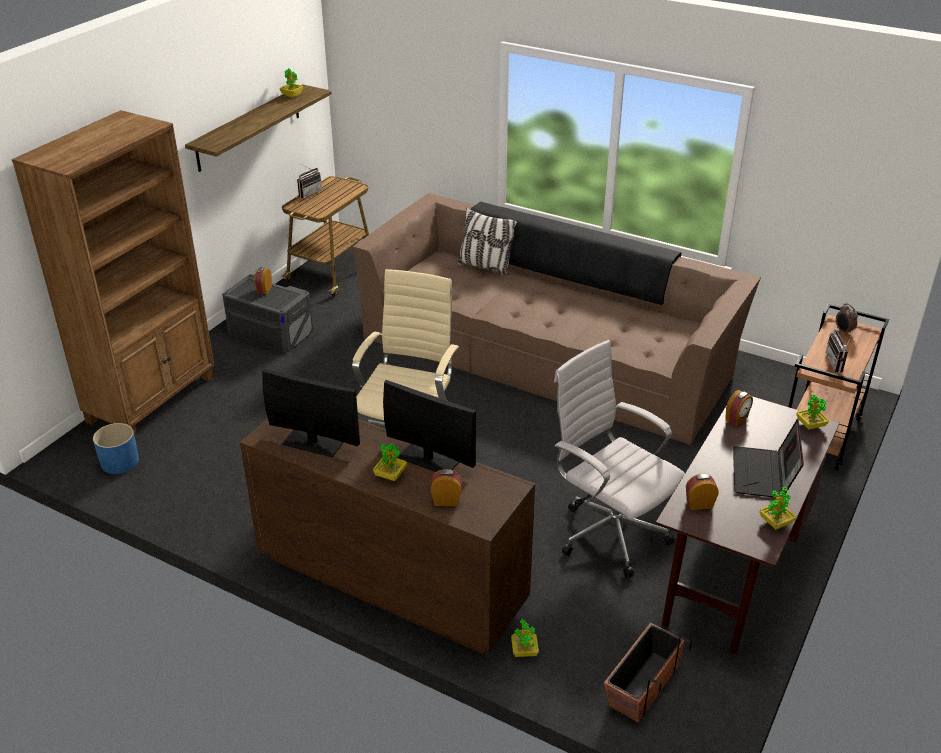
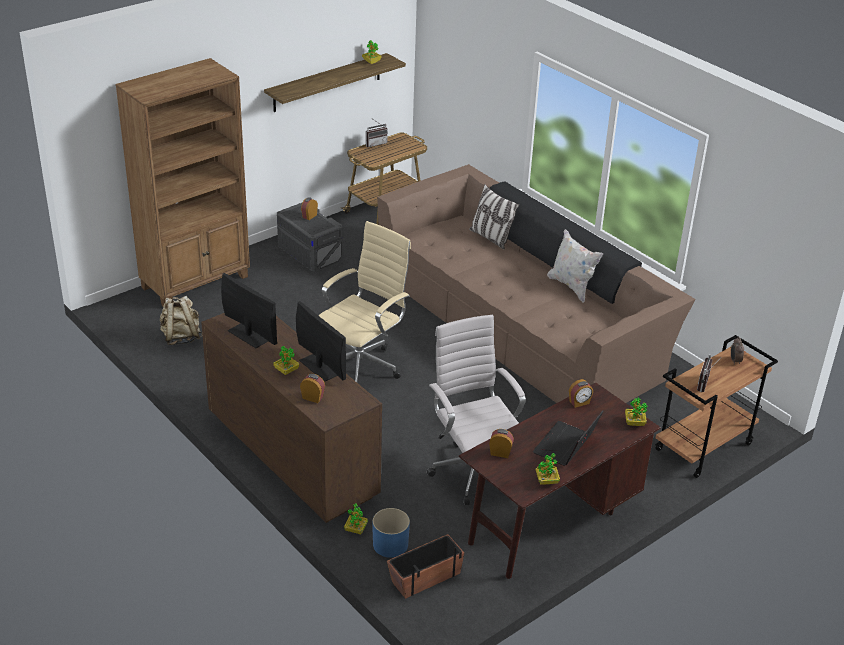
camera: 20 degrees right, 0 degrees up
blue planter [93,423,139,474] -> blue planter moved to [373,508,410,558]
none -> beige backpack [160,296,202,345]
none -> white pillow [547,229,603,303]

